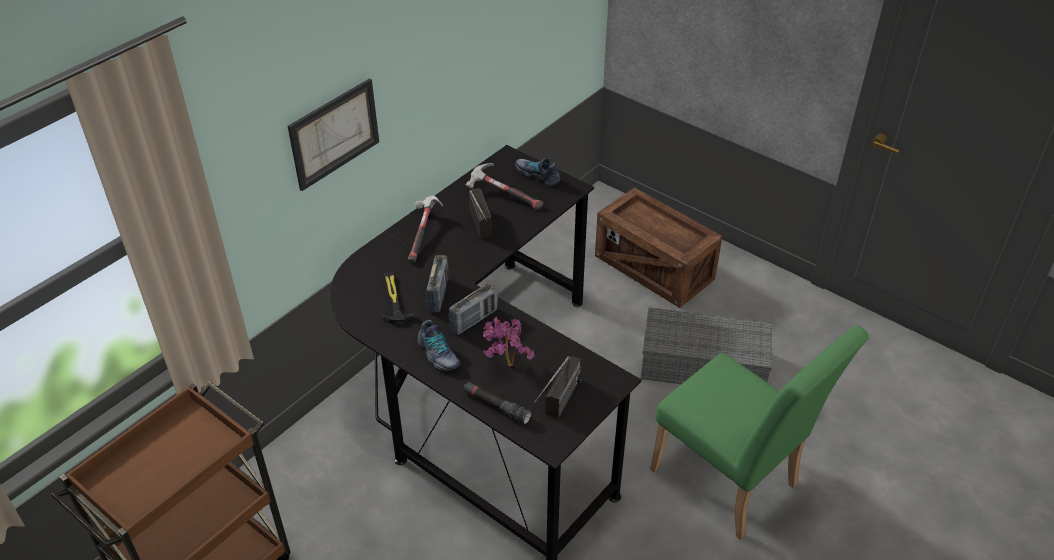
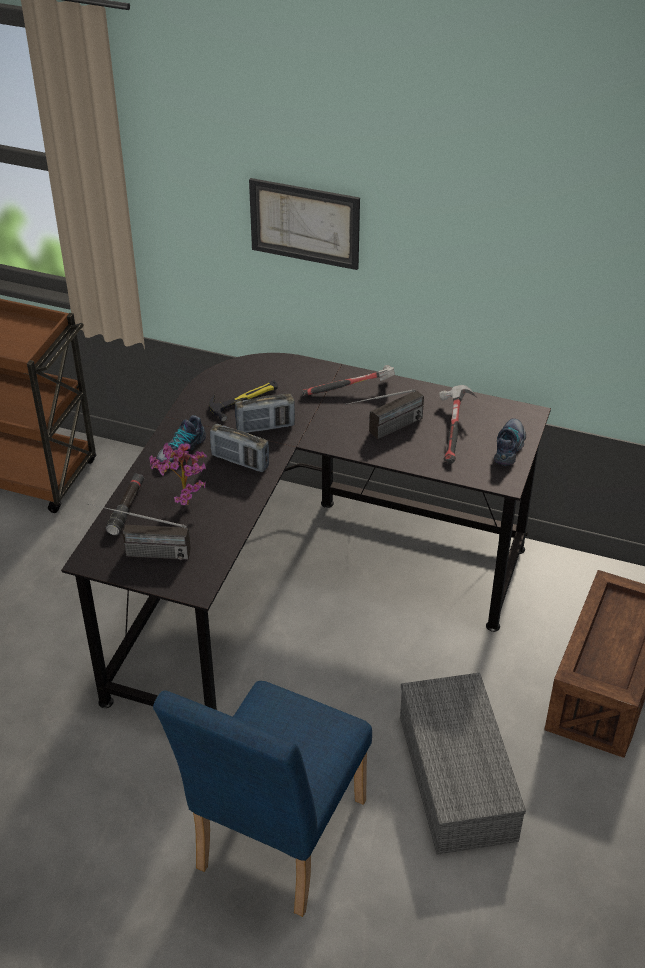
camera: 70 degrees right, 0 degrees up
green chair [650,326,869,540] -> blue chair [153,681,372,917]

